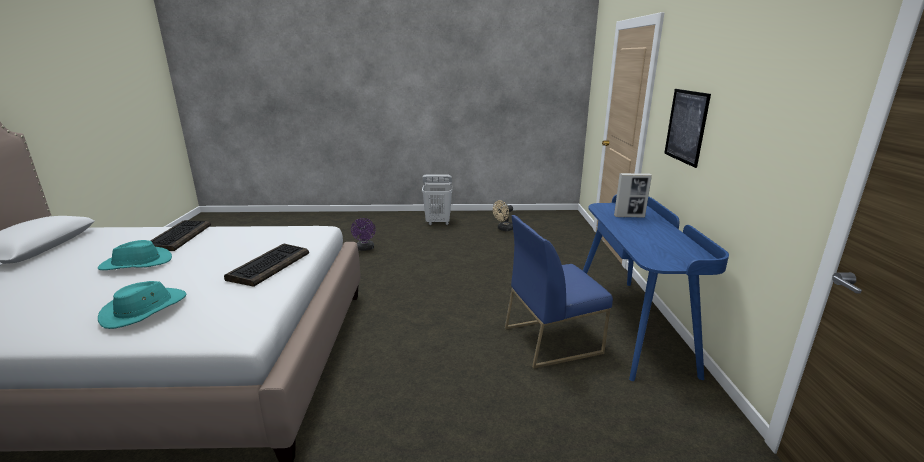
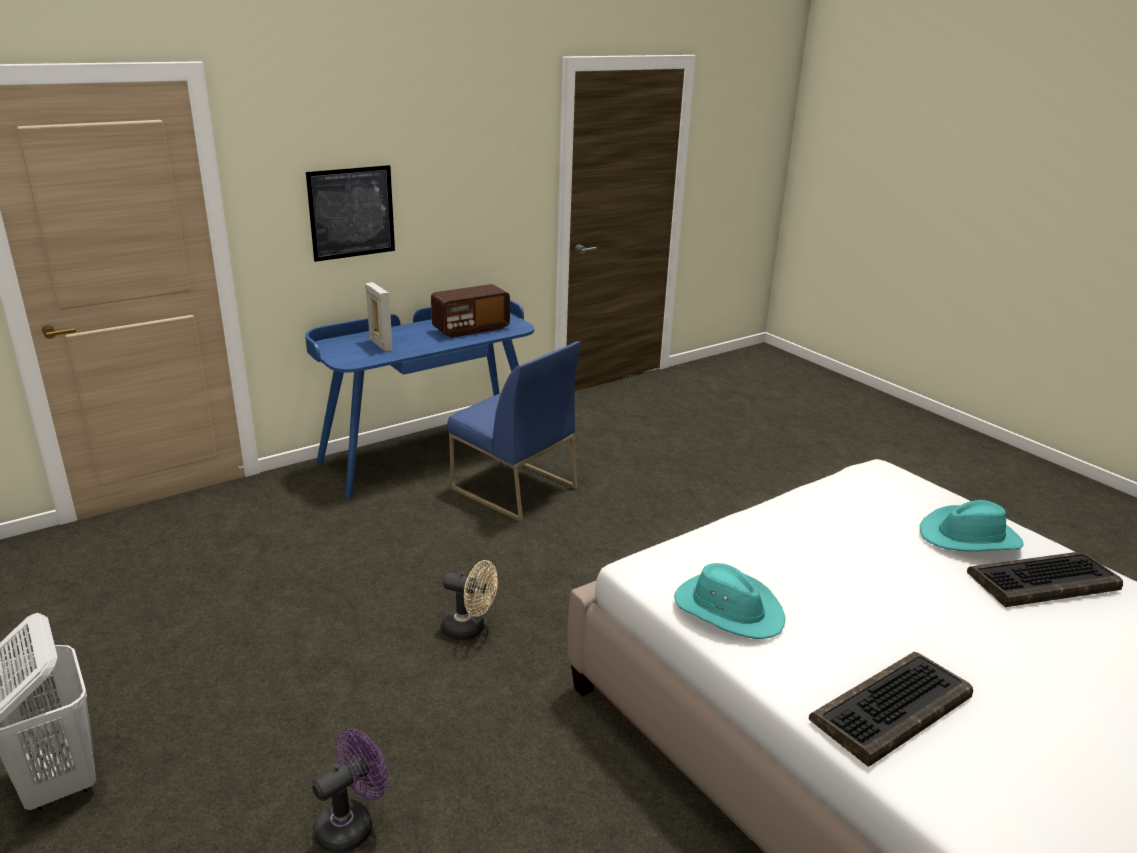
camera: 125 degrees left, 5 degrees up
turquoise hat [98,240,172,270] -> turquoise hat moved to [674,563,785,639]
keyboard [224,244,309,287] -> keyboard moved to [967,552,1123,607]
beige fan [493,200,513,231] -> beige fan moved to [441,560,498,641]
none -> radio [431,284,510,338]

